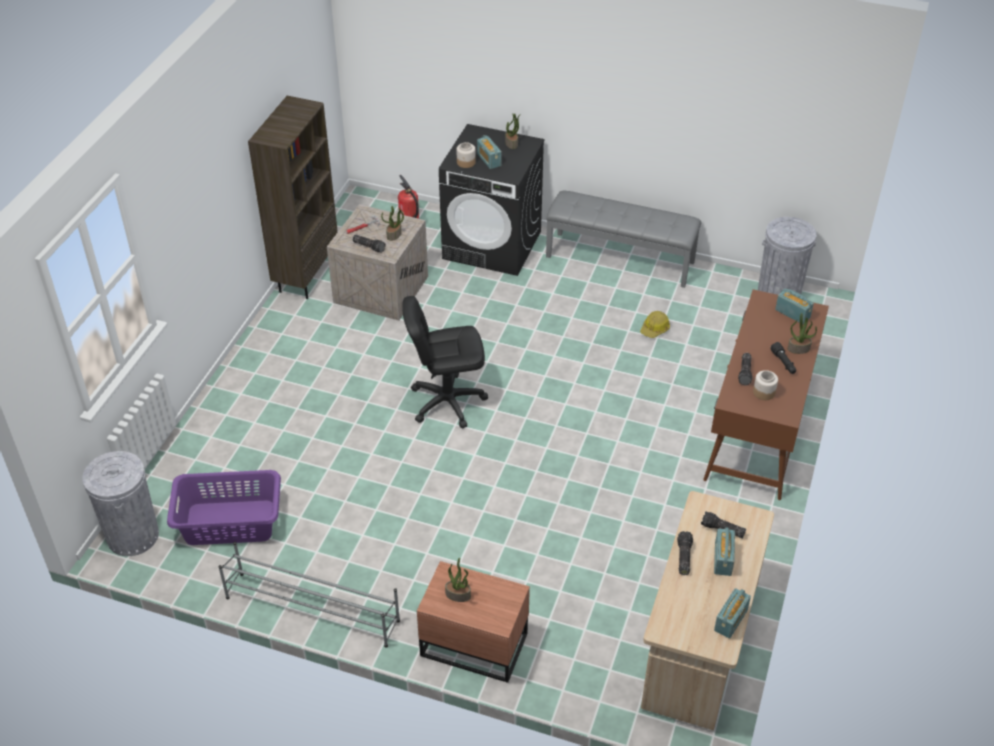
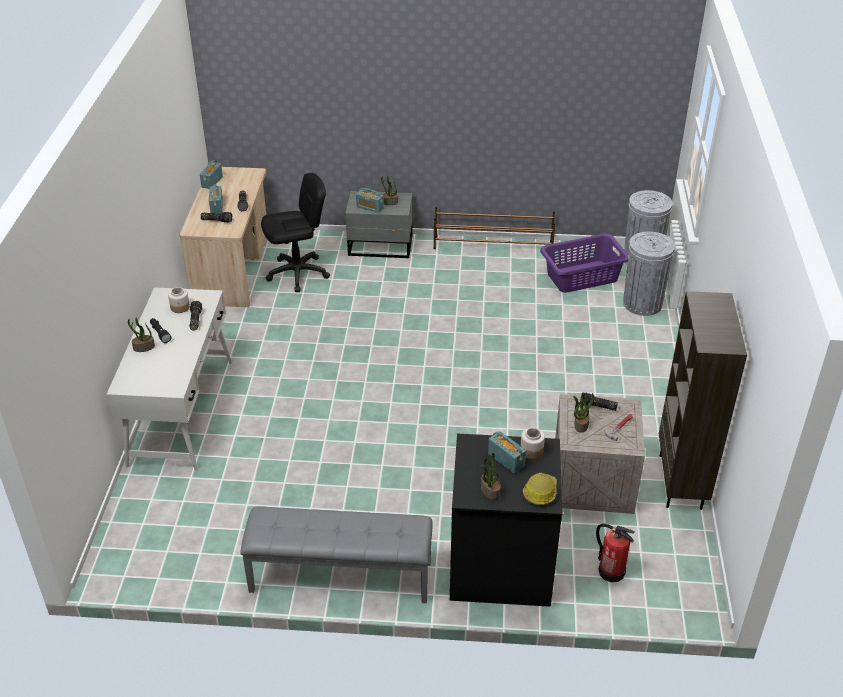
camera: 165 degrees right, 5 degrees down
grey shoe rack [218,542,400,648] -> brown shoe rack [433,207,555,249]
black office chair [402,296,488,429] -> black office chair moved to [261,173,330,292]
brown nightstand [417,561,530,683] -> grey nightstand [346,191,412,258]
hard hat [640,311,670,338] -> hard hat moved to [523,472,557,506]
brown desk [703,289,829,500] -> white desk [106,287,232,471]
grey trash can [758,217,817,295] -> grey trash can moved to [623,232,675,316]
radio [775,289,814,324] -> radio moved to [356,188,384,213]

